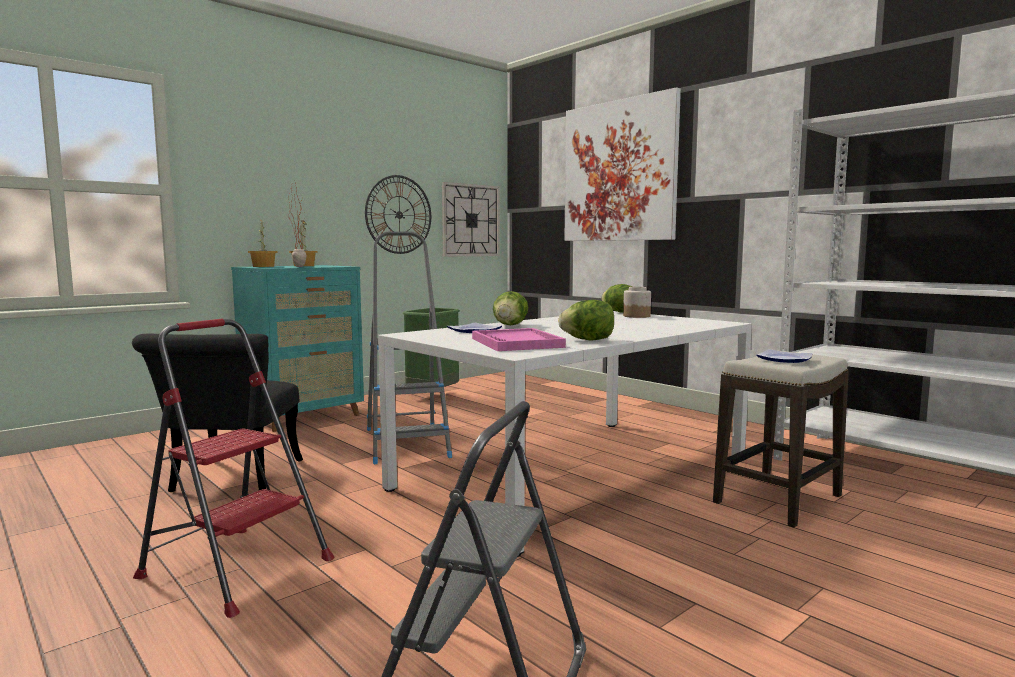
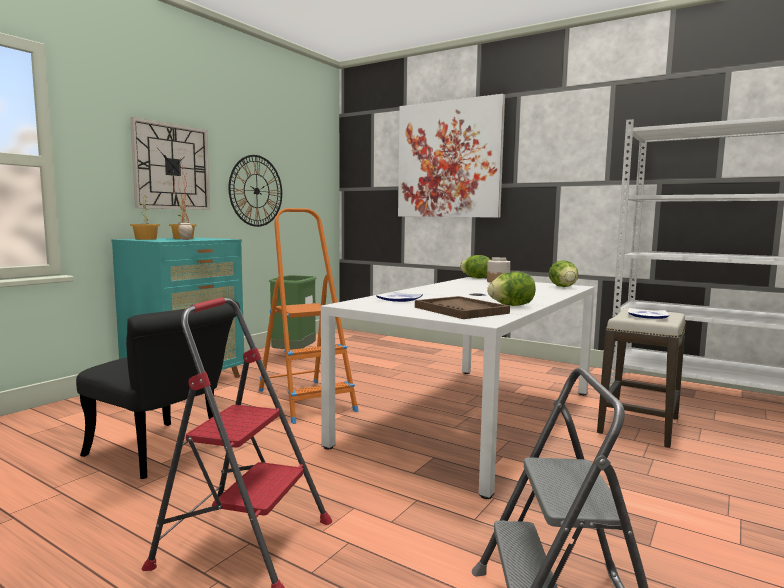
camera: 15 degrees left, 0 degrees up
black chair [132,334,303,492] -> black chair turned 45 degrees counterclockwise [76,300,240,479]
grey step ladder [367,231,452,464] -> orange step ladder [259,208,359,424]
wall clock [442,182,500,257] -> wall clock moved to [130,117,210,210]
pink tray [472,328,566,351] -> brown tray [415,296,510,319]
lettuce [493,291,528,325] -> lettuce moved to [549,260,578,287]

